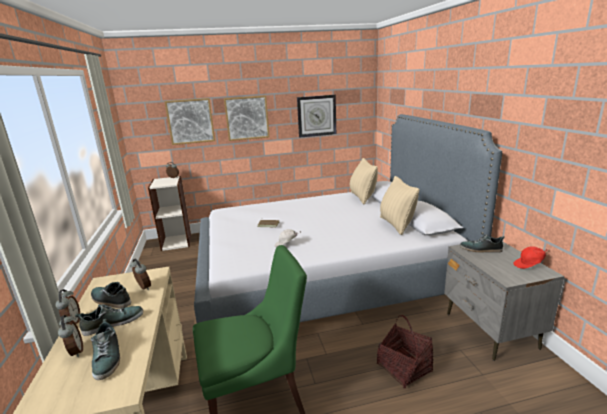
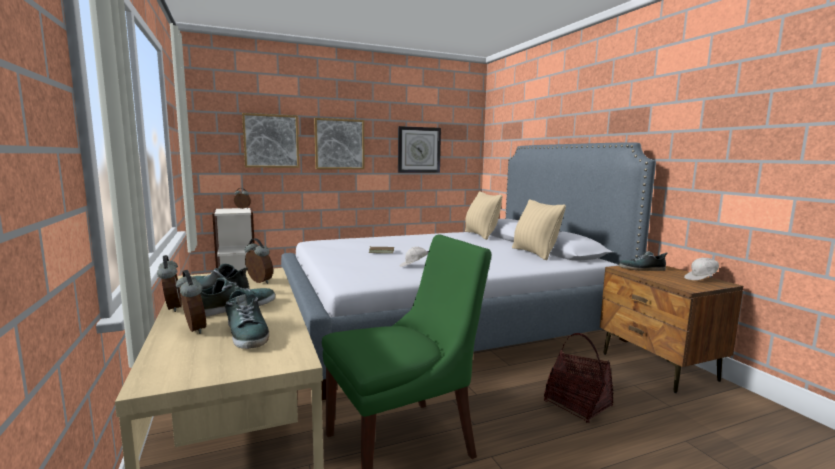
camera: 10 degrees left, 10 degrees down
grey nightstand [444,241,564,361] -> brown nightstand [600,266,743,393]
red cap [513,246,547,269] -> white cap [684,258,719,280]

